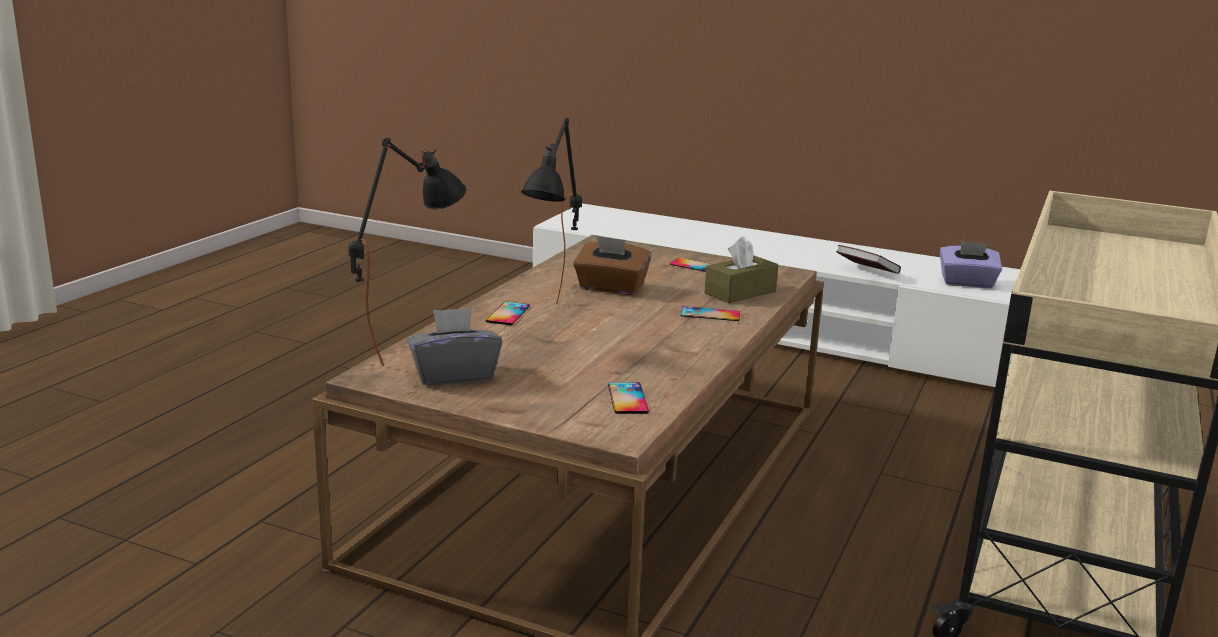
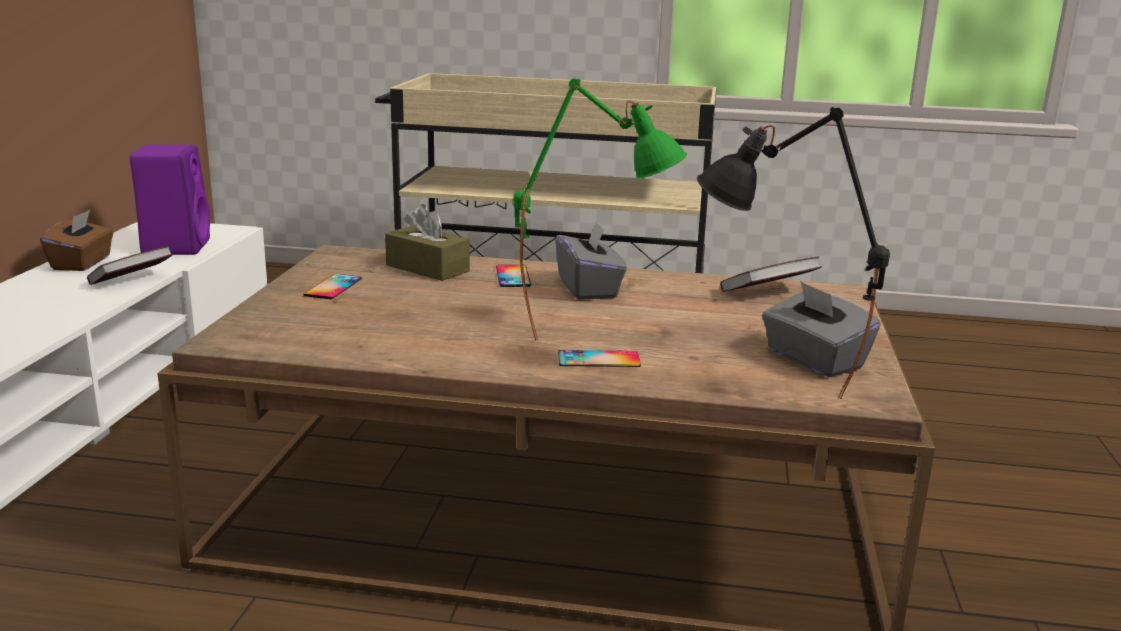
camera: 105 degrees left, 0 degrees up
black table lamp [521,118,582,304] -> green table lamp [513,78,687,340]
brown tissue box [573,235,652,295] -> brown tissue box moved to [40,210,114,271]
phone [608,382,649,414] -> book [720,257,822,292]
purple tissue box [940,241,1002,288] -> purple speaker [130,145,210,255]
none -> grey tissue box [555,221,627,300]

